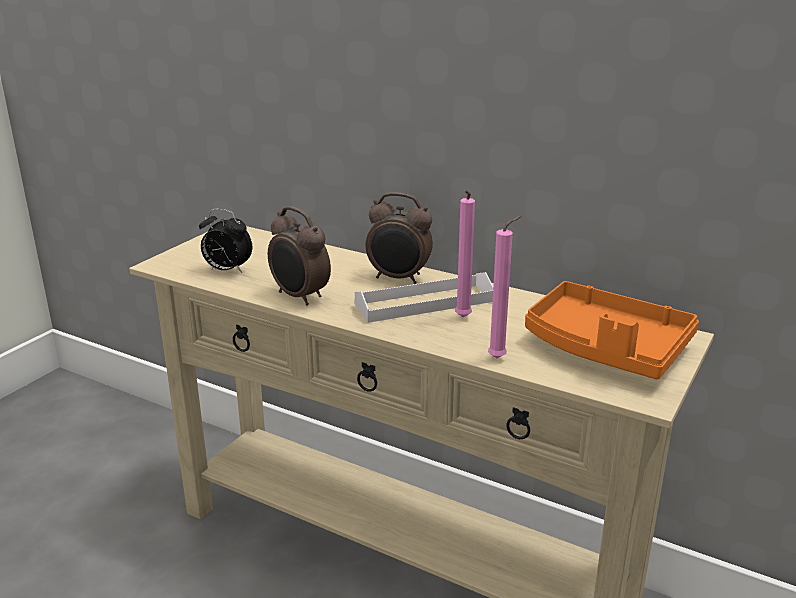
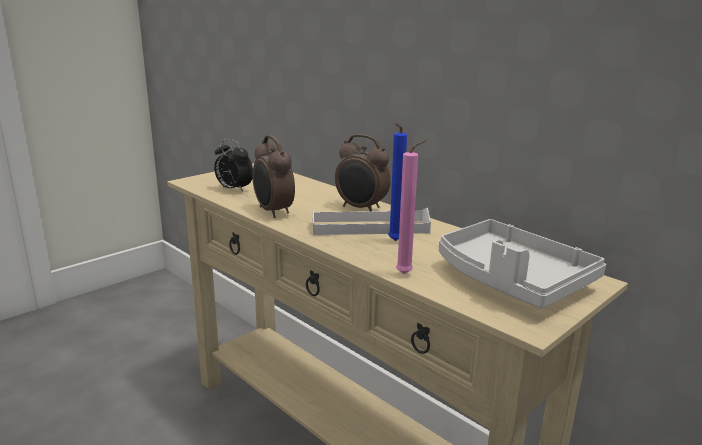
camera: 15 degrees right, 5 degrees down
pink candle [455,190,475,318] -> blue candle [388,123,407,241]
orange tray [525,281,699,379] -> grey tray [439,219,606,309]

